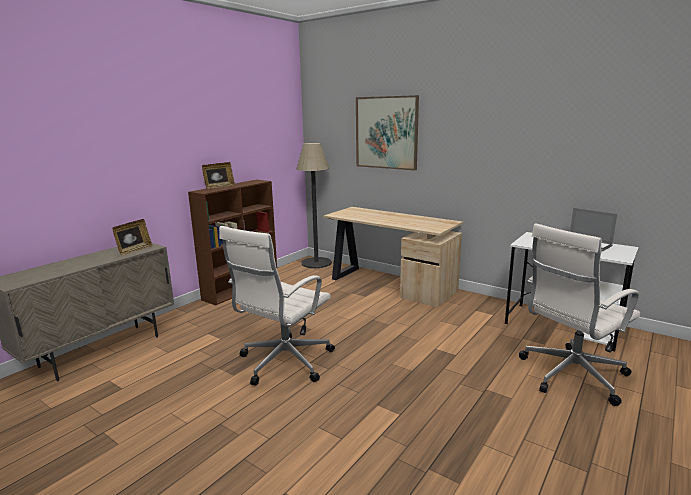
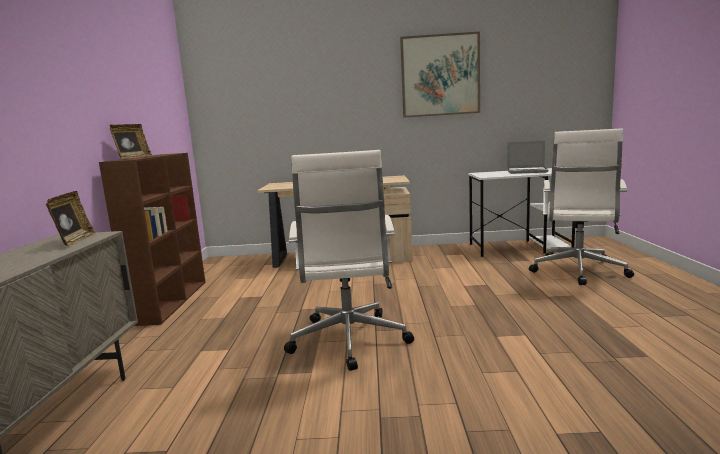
camera: 35 degrees left, 5 degrees down
floor lamp [297,143,332,268] -> none
picture [356,95,419,170] -> picture moved to [400,31,480,118]

